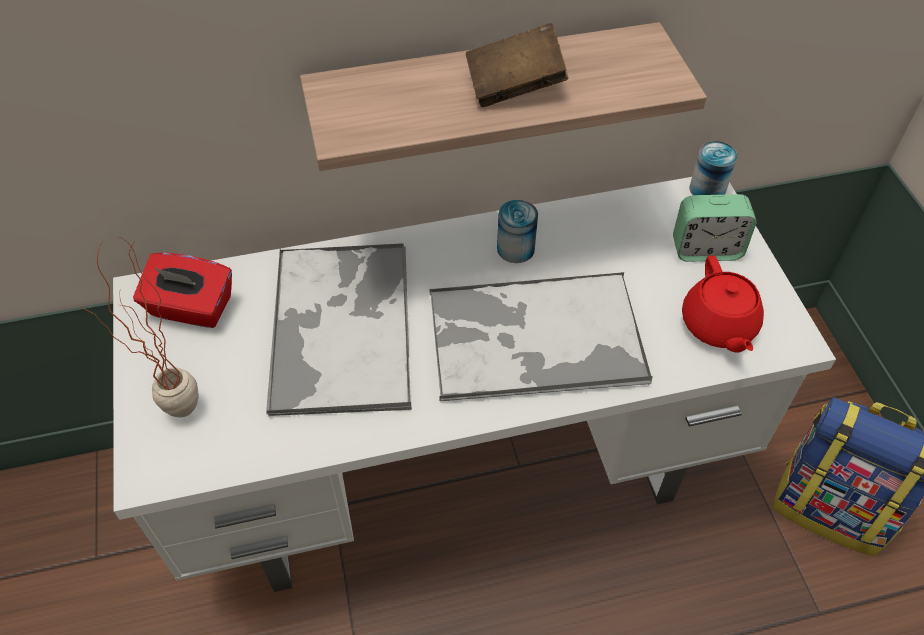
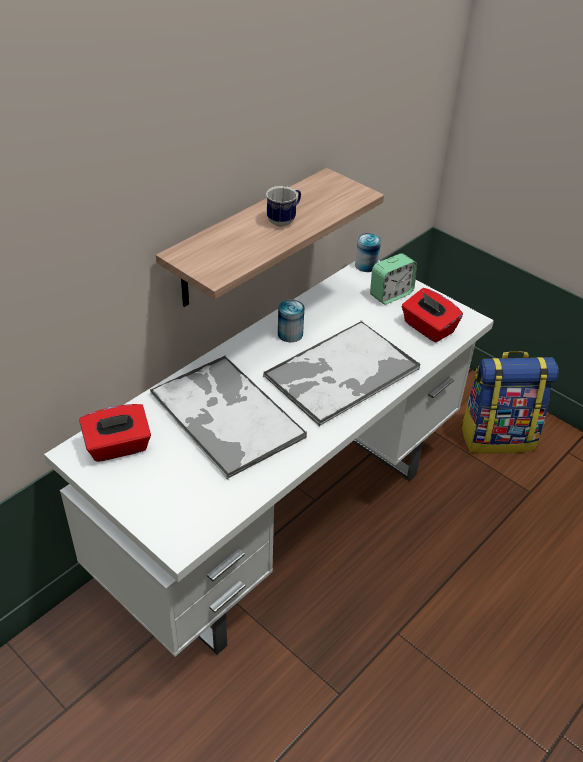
camera: 35 degrees left, 10 degrees down
potted plant [80,236,199,417] -> none
brown book [466,23,569,107] -> mug [266,186,301,227]
red teapot [682,255,764,353] -> red tissue box [401,288,463,342]

